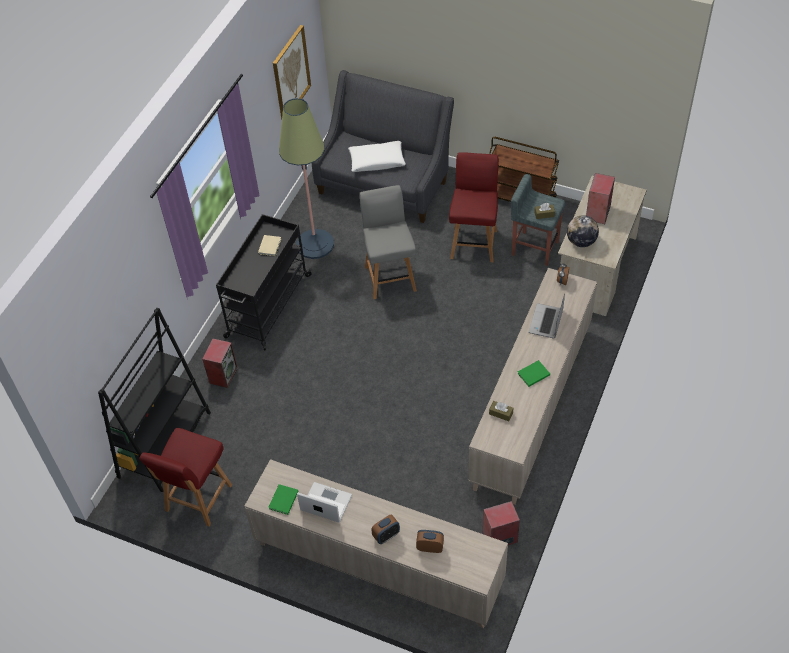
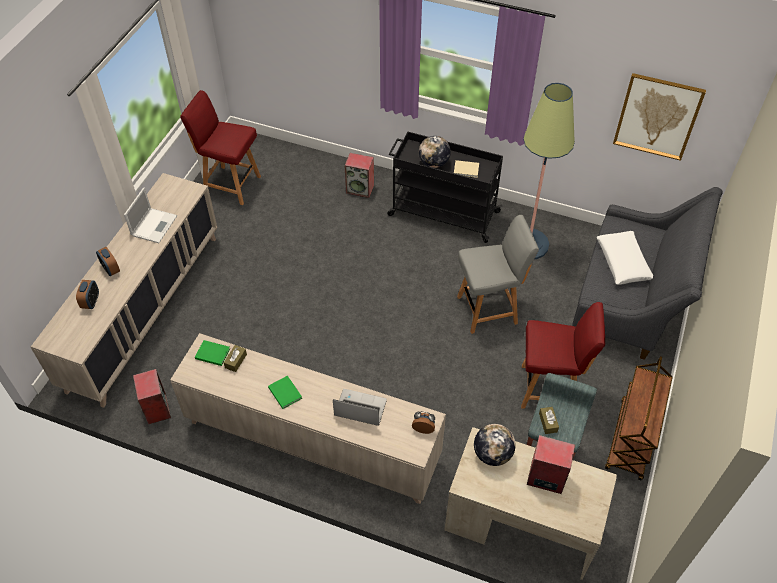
camera: 85 degrees right, 0 degrees up
black bookcase [98,308,211,492] -> none
green book [268,484,298,515] -> green book moved to [195,340,230,366]
none -> globe [419,136,451,168]

